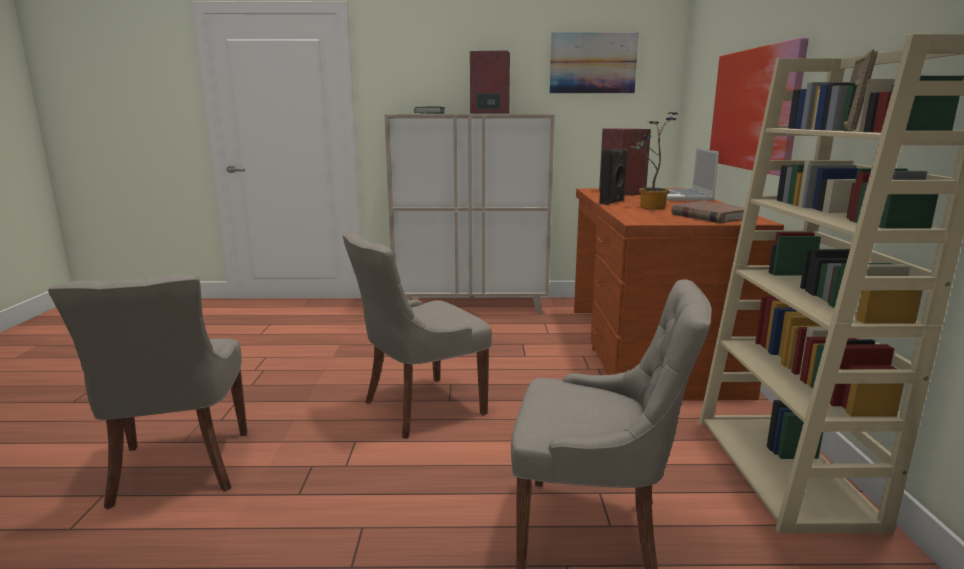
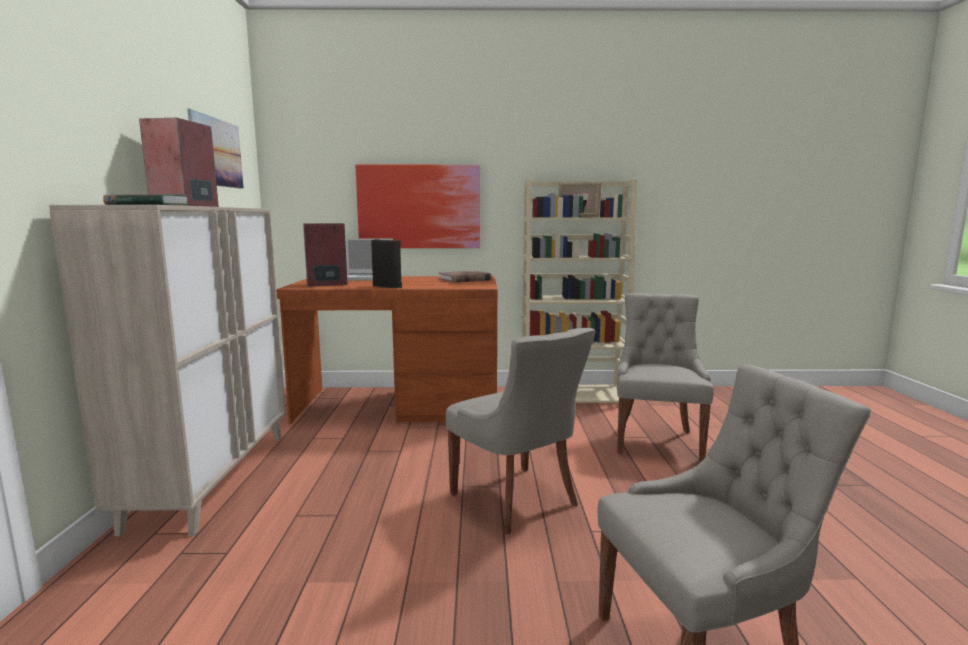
camera: 90 degrees left, 5 degrees down
potted plant [631,112,678,209] -> none

